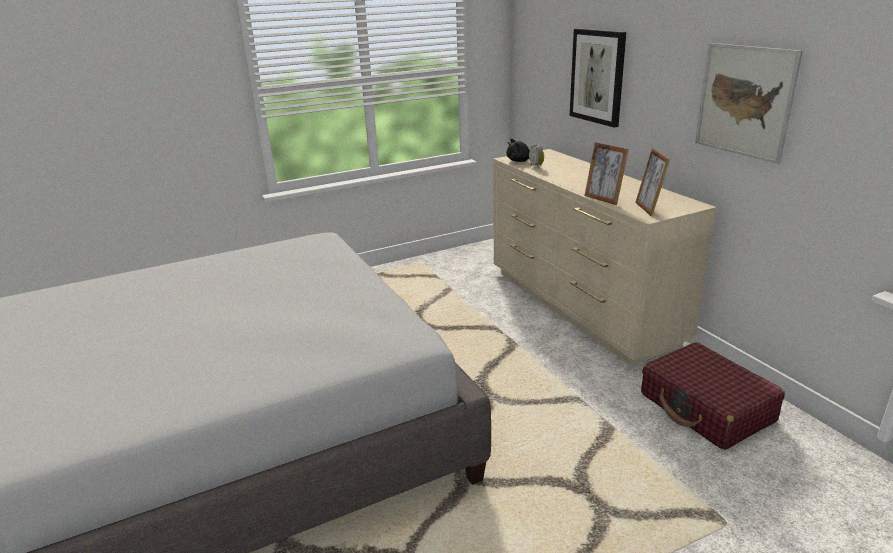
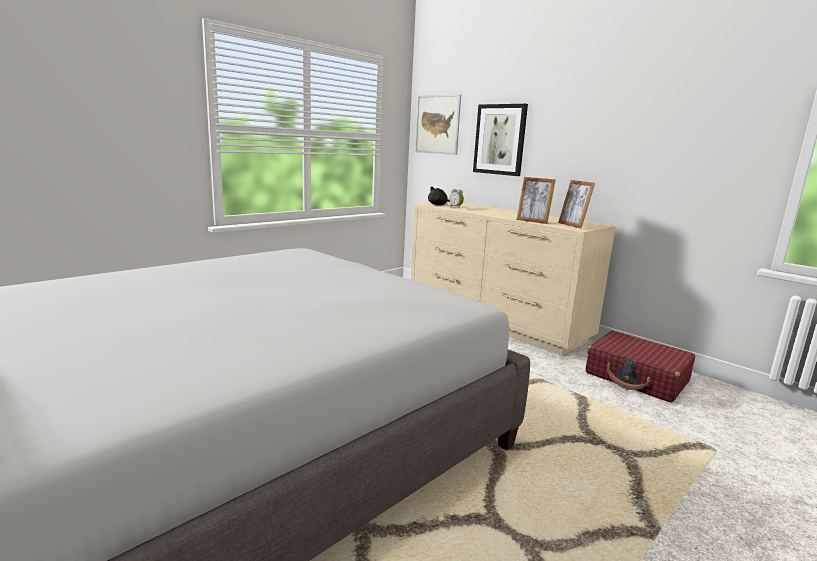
camera: 20 degrees left, 10 degrees down
picture [695,43,803,164] -> picture moved to [415,94,461,155]

